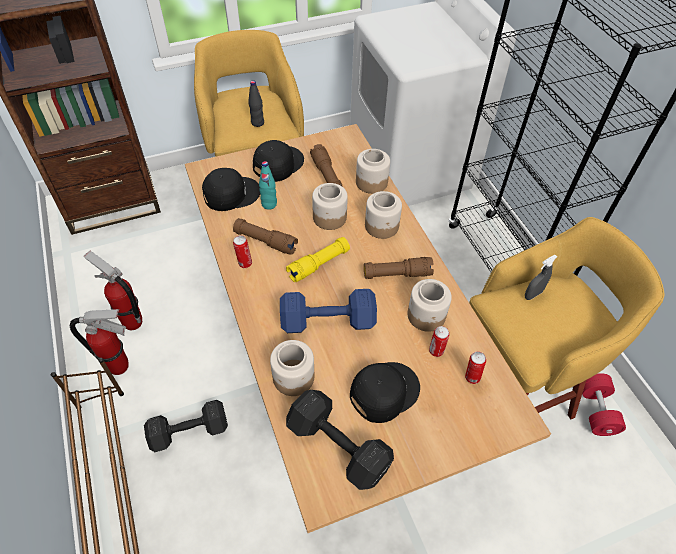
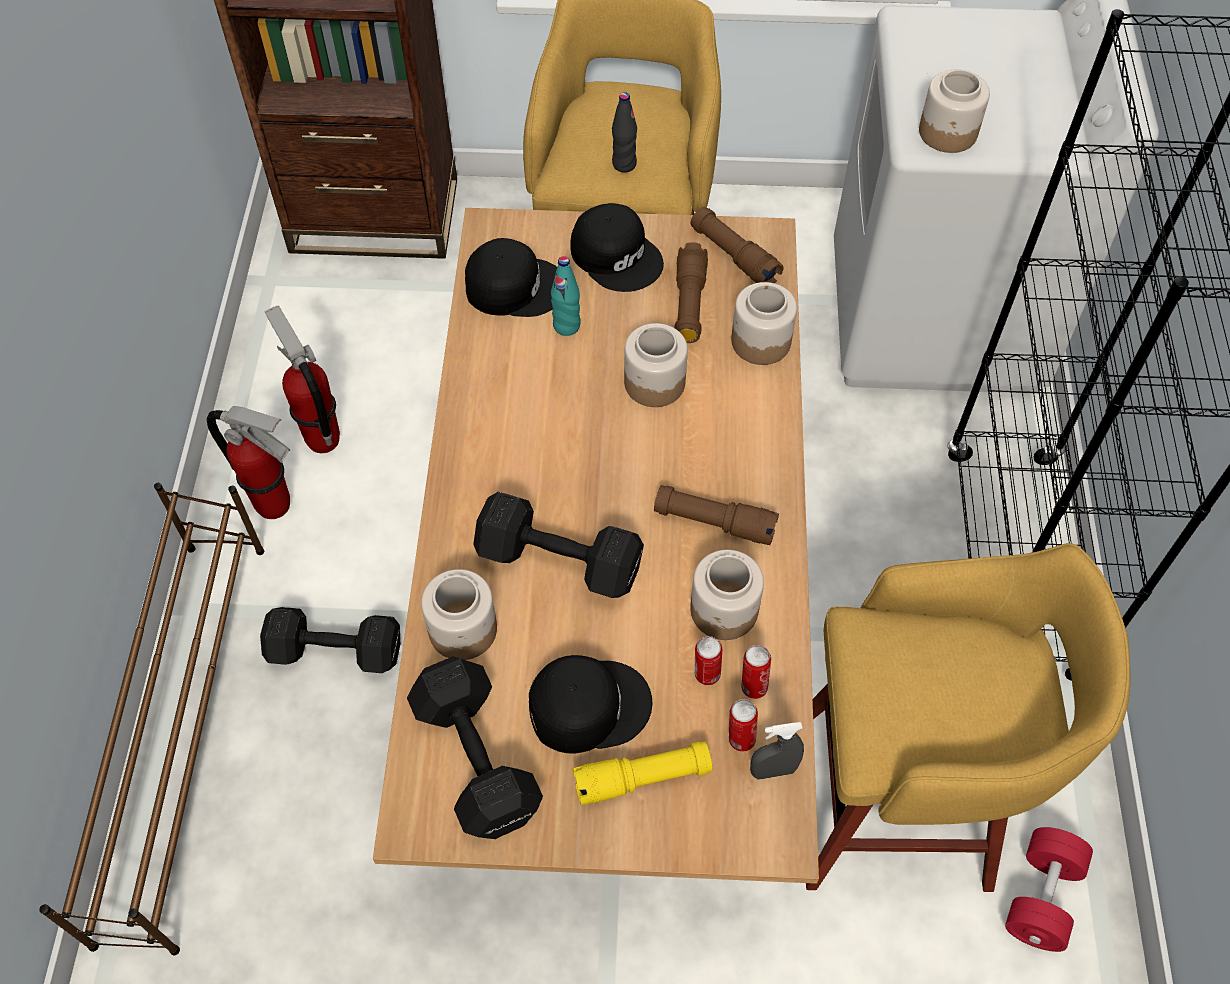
camera: 25 degrees right, 5 degrees up
brown flashlight [233,218,298,255] -> brown flashlight moved to [691,207,784,283]
can [233,235,252,268] -> can moved to [741,645,771,699]
black cap [253,140,304,182] -> black cap turned 75 degrees clockwise [570,203,664,292]
blue dumbbell [280,289,377,333] -> black dumbbell [473,492,644,598]
yellow flashlight [286,237,350,282] -> yellow flashlight moved to [573,741,712,805]
jar [365,191,402,239] -> jar moved to [919,69,990,153]
grey spray bottle [525,255,557,300] -> grey spray bottle moved to [750,722,804,779]

